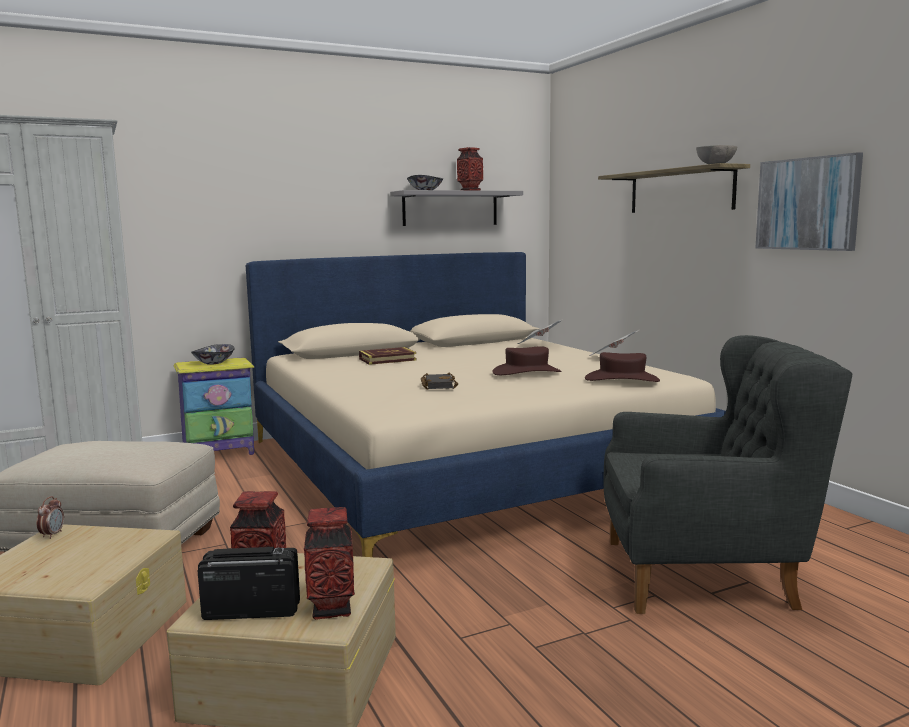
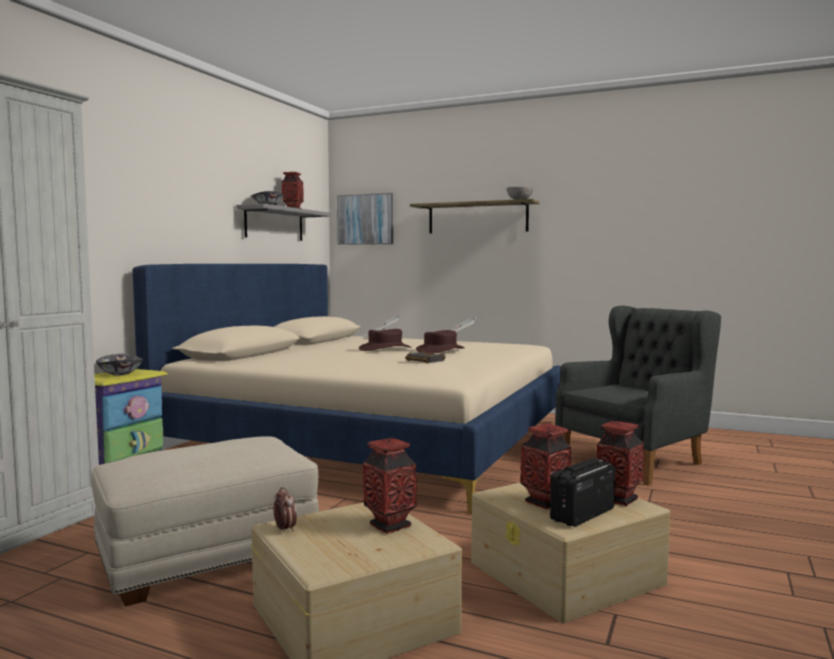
camera: 40 degrees left, 5 degrees down
book [359,347,416,365] -> none
brown hat [585,352,660,382] -> brown hat moved to [359,329,412,351]
picture [755,152,863,251] -> picture moved to [337,193,393,245]
none -> vase [363,438,417,534]

